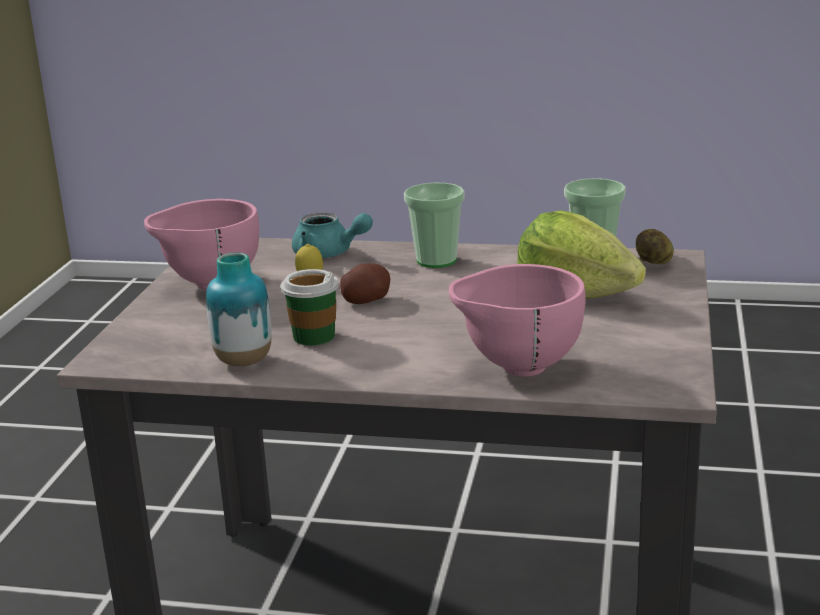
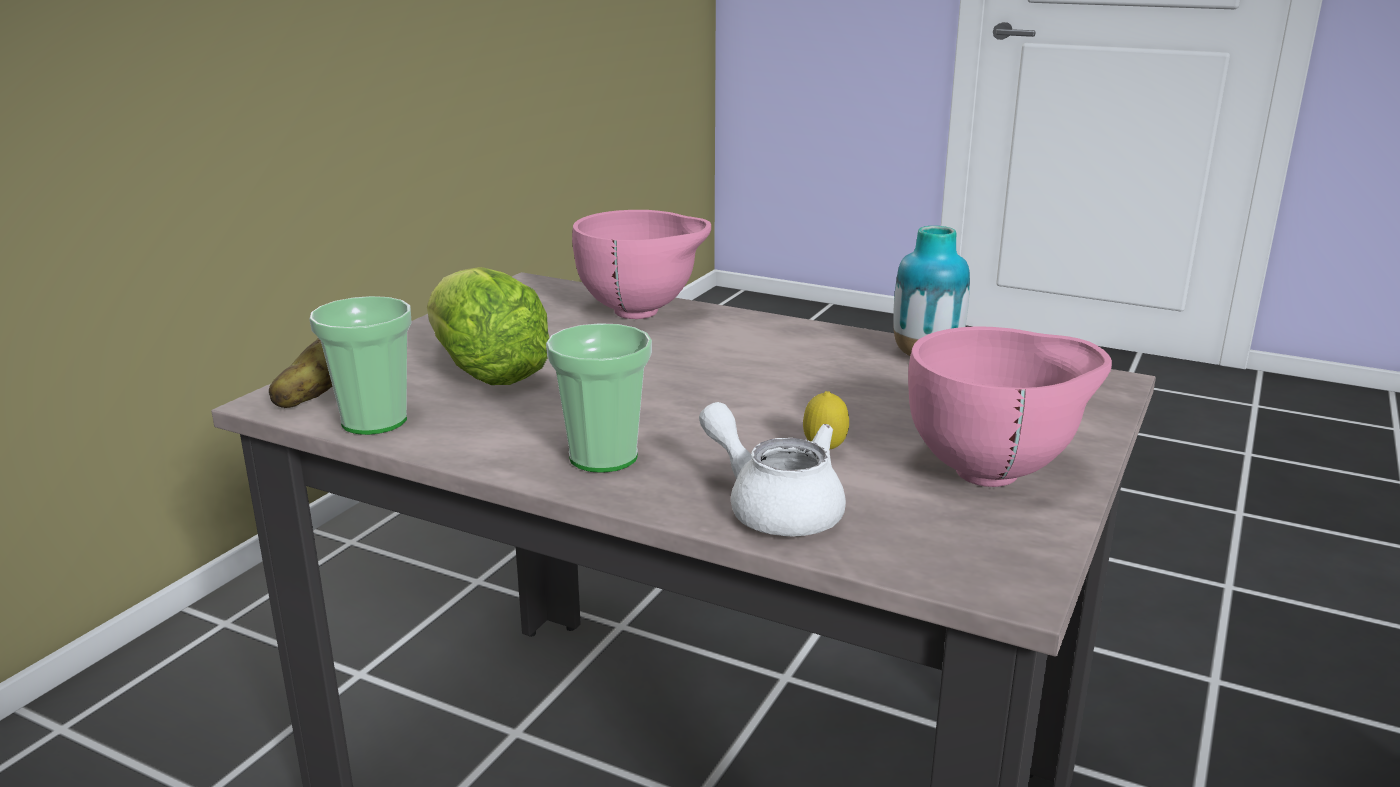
camera: 165 degrees left, 0 degrees up
cup [280,269,339,346] -> none
turquoise teapot [292,212,373,258] -> white teapot [699,402,846,536]
potato [340,263,390,304] -> none

